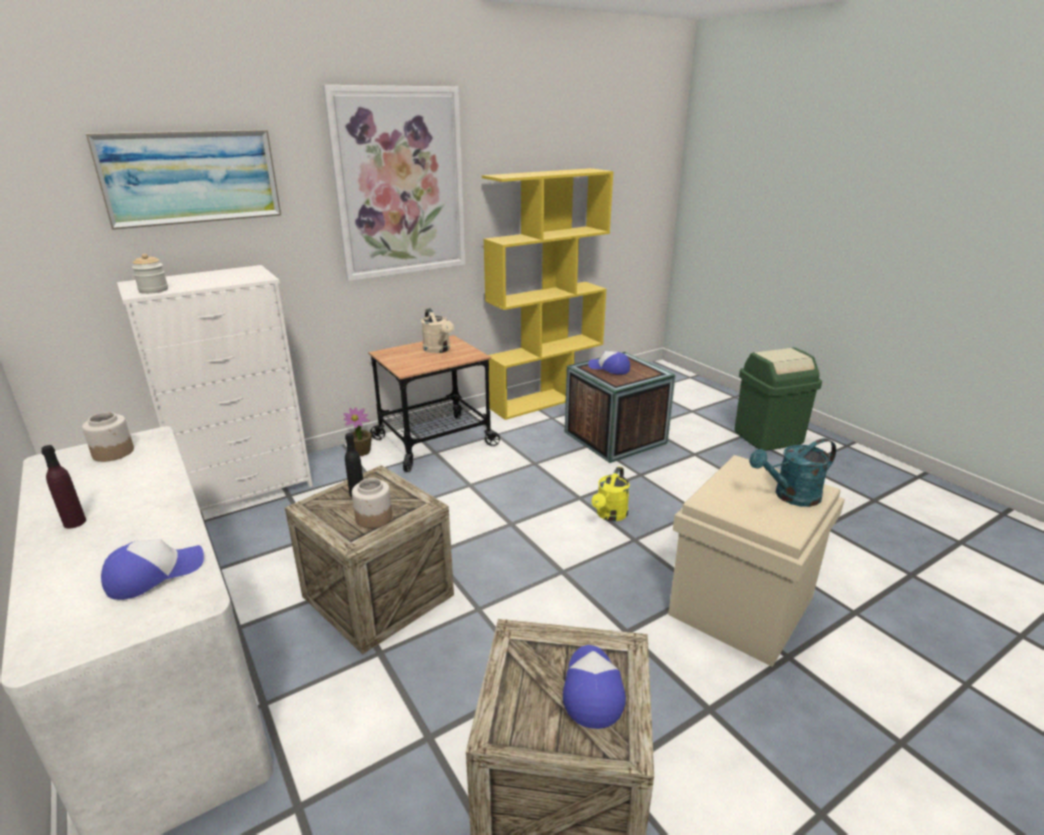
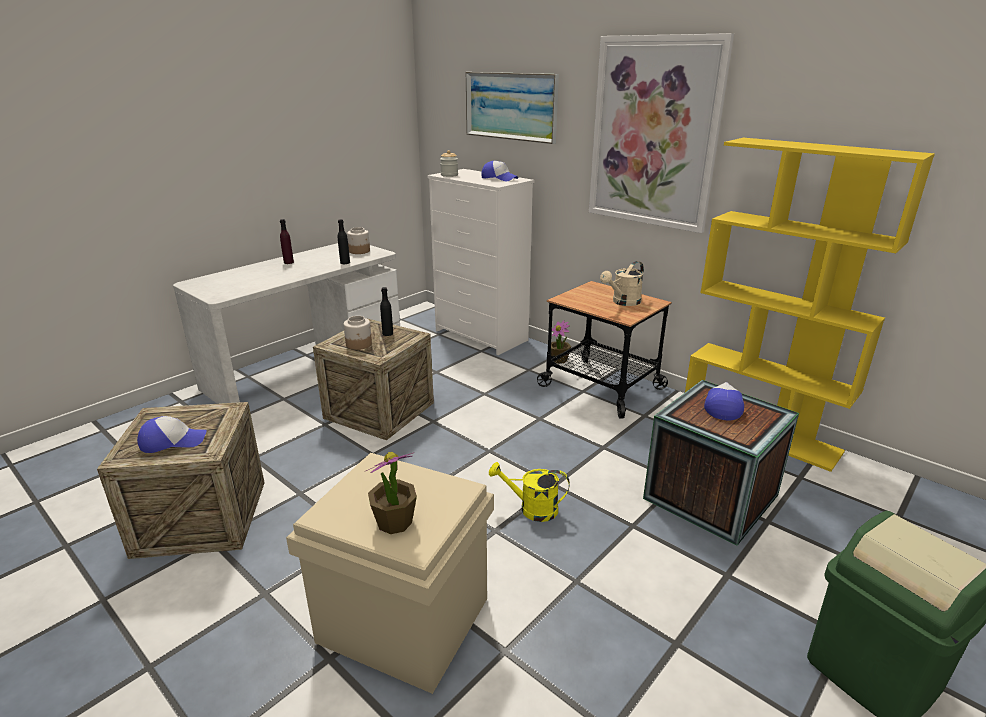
camera: 75 degrees right, 0 degrees up
cap [101,539,204,600] -> cap moved to [481,161,518,181]
turquoise watering can [749,438,836,507] -> potted plant [366,452,417,534]
none -> black bottle [338,219,350,264]

